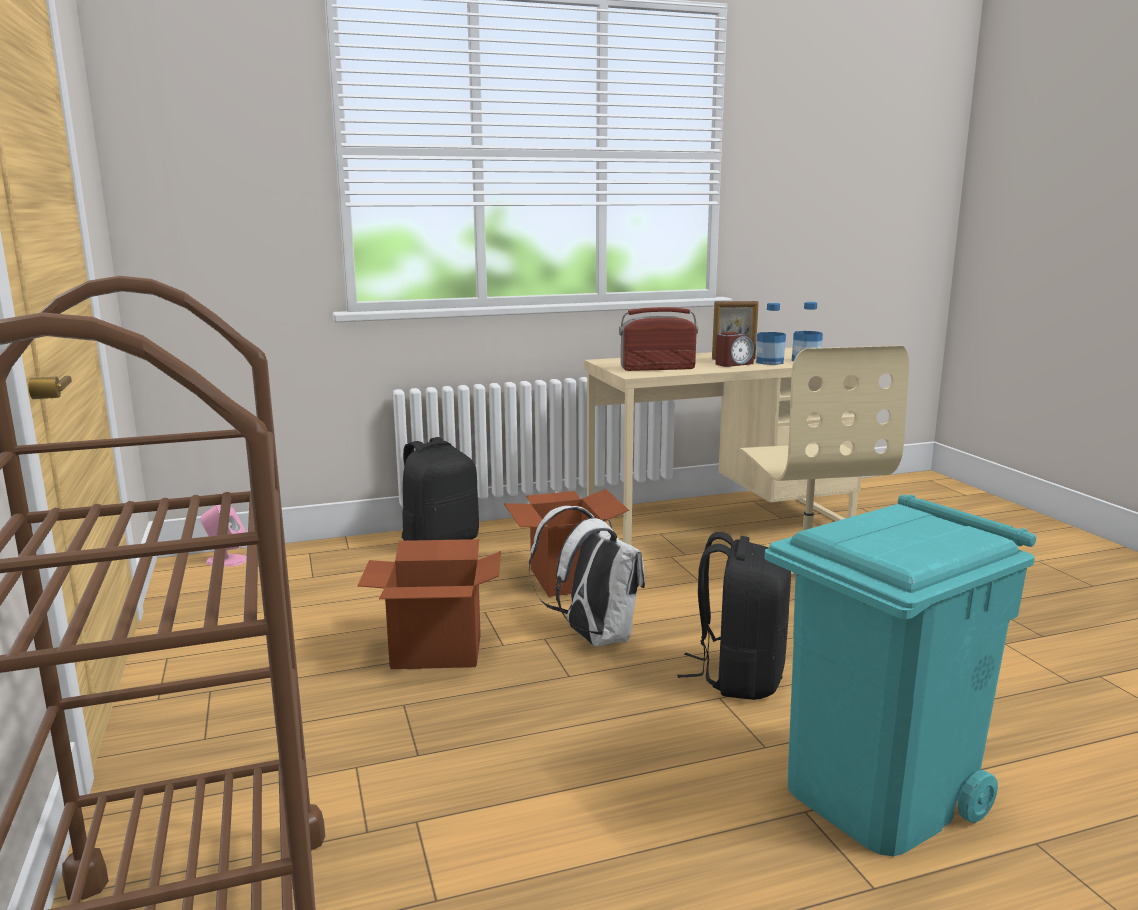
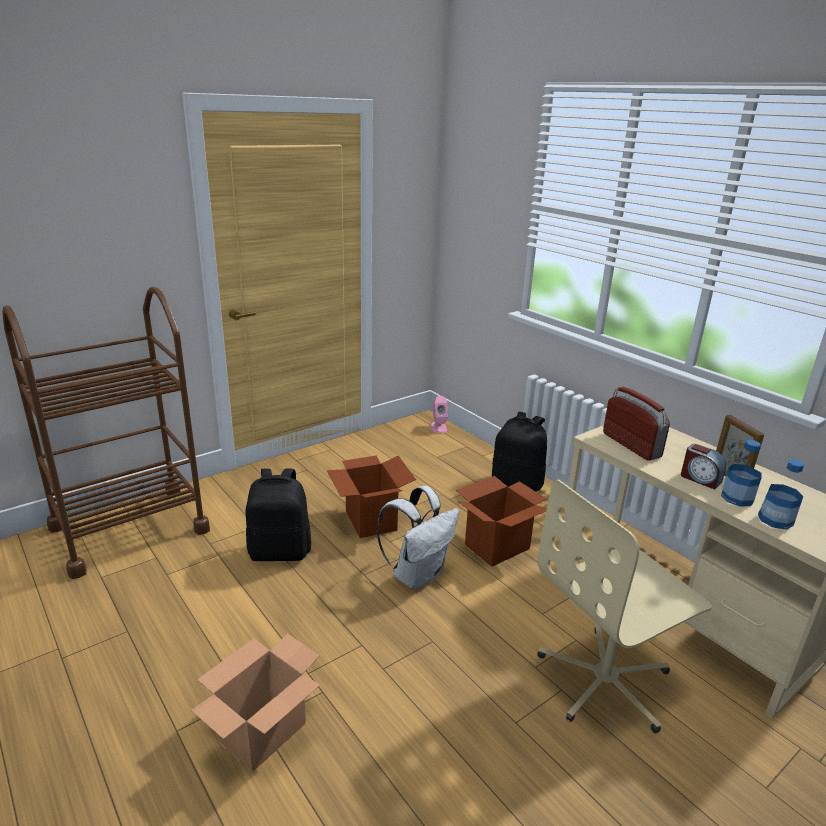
camera: 70 degrees right, 10 degrees up
black backpack [677,532,791,700] -> black backpack moved to [246,469,311,561]
turquoise trash can [765,494,1036,856] -> cardboard box [191,634,320,771]

